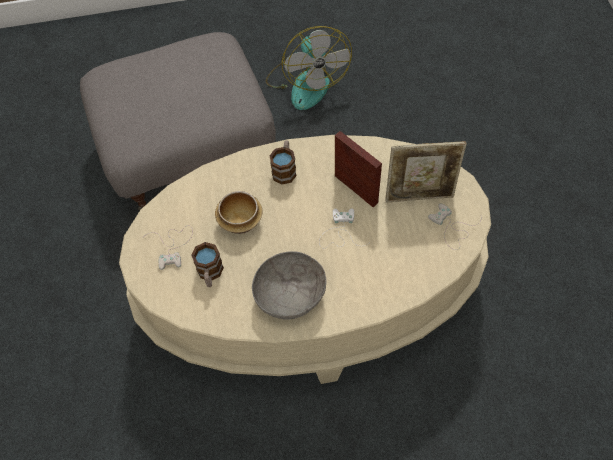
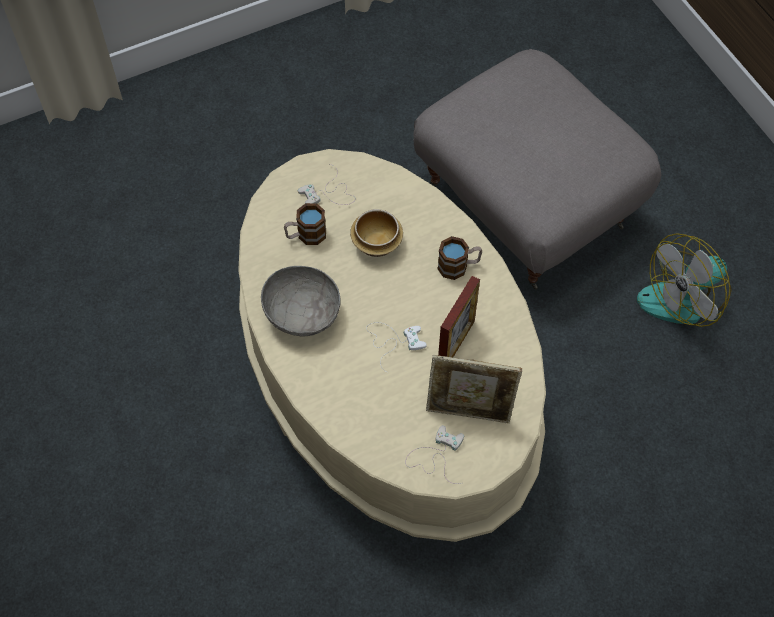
camera: 70 degrees right, 0 degrees up
picture frame [385,141,467,202] -> picture frame turned 60 degrees counterclockwise [426,355,522,423]

